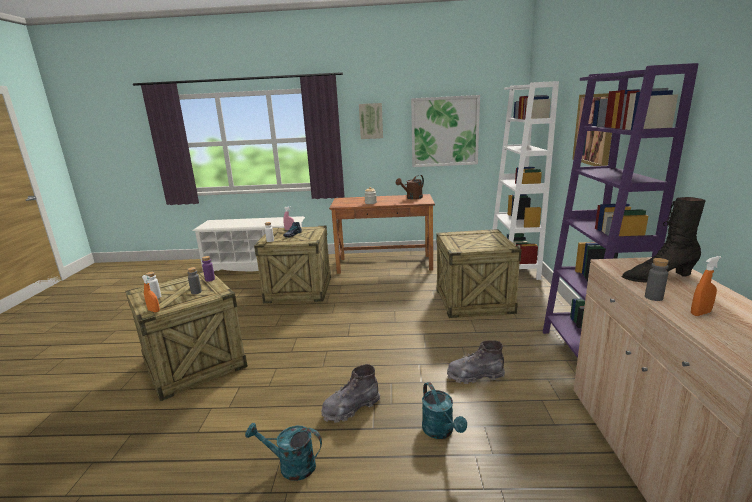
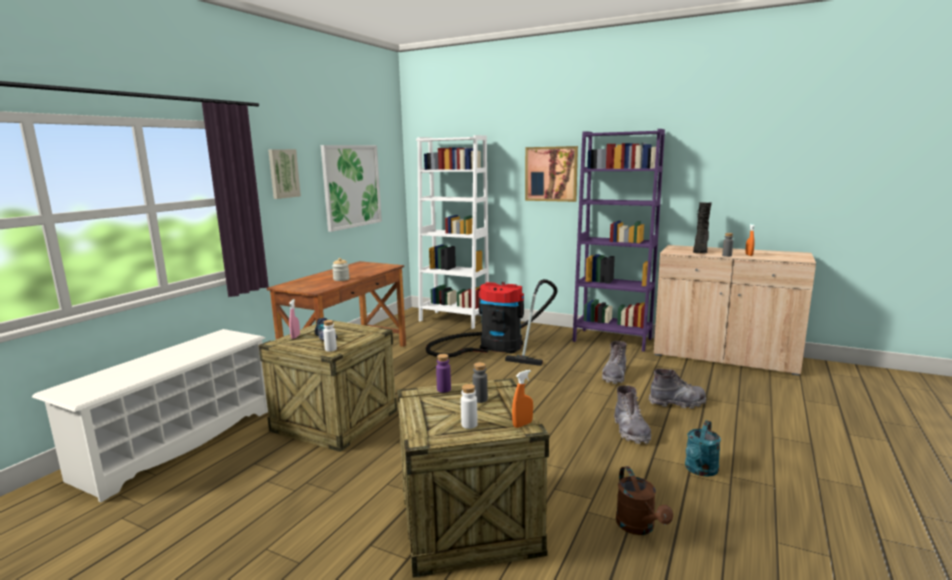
camera: 65 degrees left, 5 degrees down
brown watering can [396,175,424,199] -> brown watering can moved to [616,466,673,535]
turquoise watering can [422,382,467,439] -> grey boot [649,369,706,409]
crate [436,229,522,318] -> vacuum cleaner [426,279,557,366]

